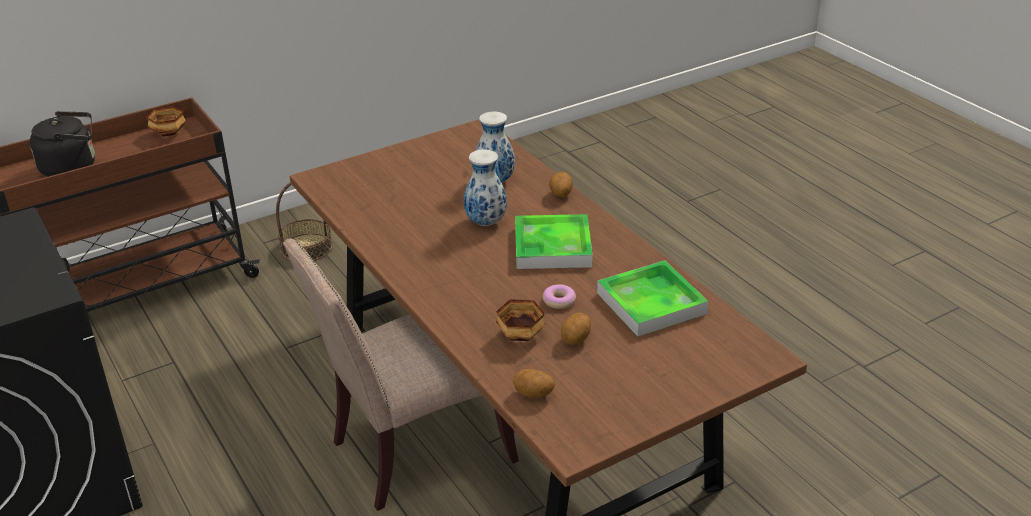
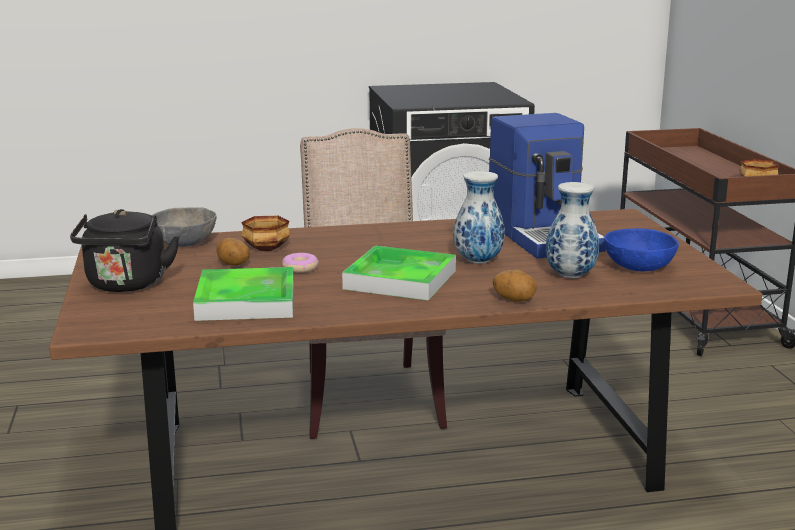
camera: 110 degrees right, 15 degrees down
black kettle [30,111,95,177] -> black kettle moved to [70,209,179,292]
basket [276,182,332,261] -> none
potato [513,369,555,398] -> grey bowl [151,207,216,247]
none -> coffee machine [489,113,606,259]
none -> blue bowl [604,228,679,271]

